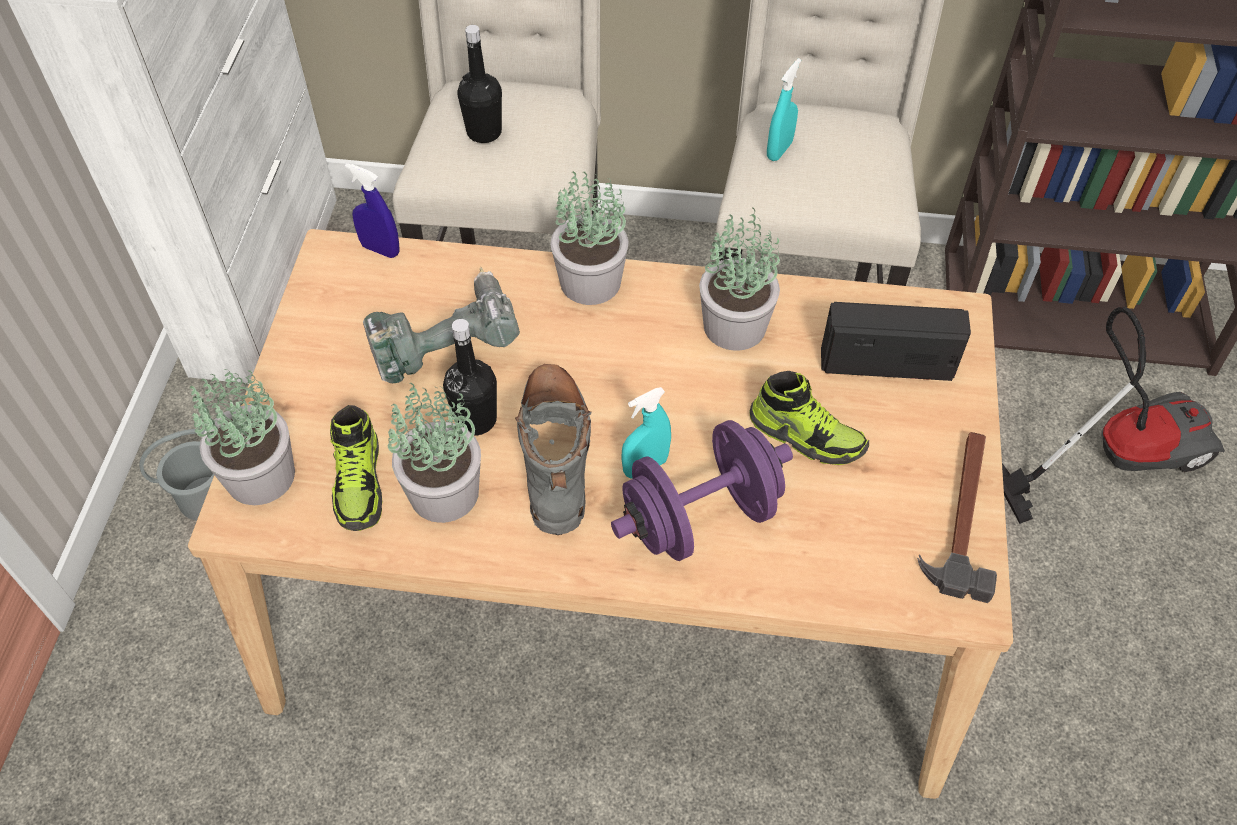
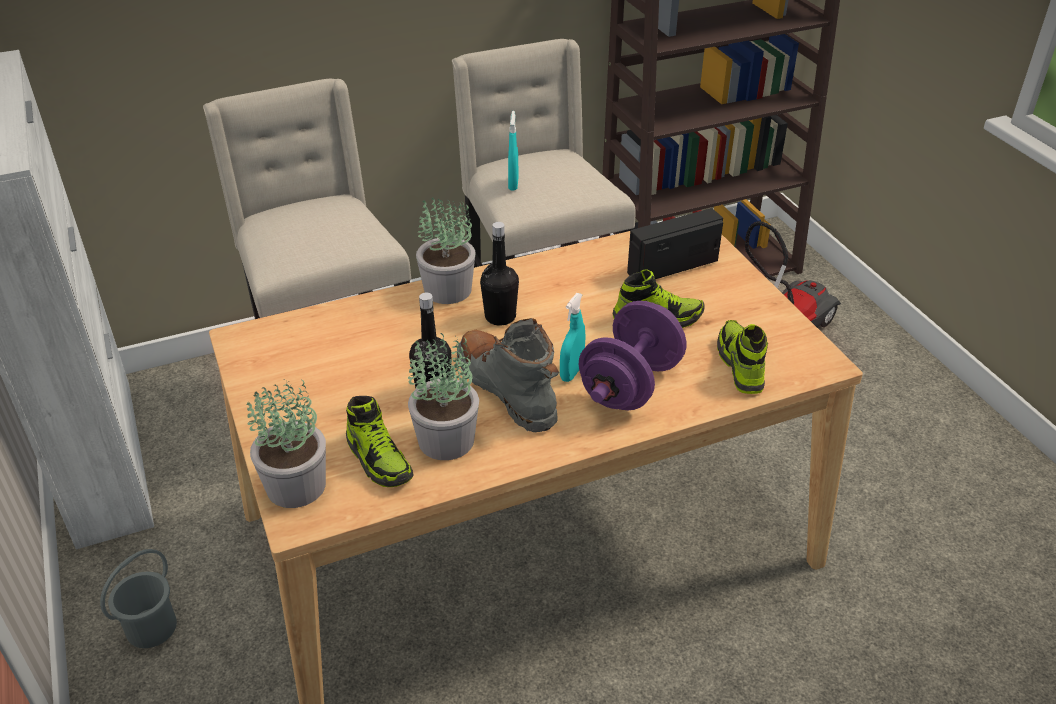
camera: 30 degrees left, 15 degrees down
blue spray bottle [345,163,400,258] -> none
power drill [363,267,520,383] -> none
black bottle [457,25,502,143] -> black bottle moved to [480,222,519,326]
potted plant [699,207,780,351] -> none
hammer [917,432,997,603] -> none
none -> shoe [717,320,768,394]

